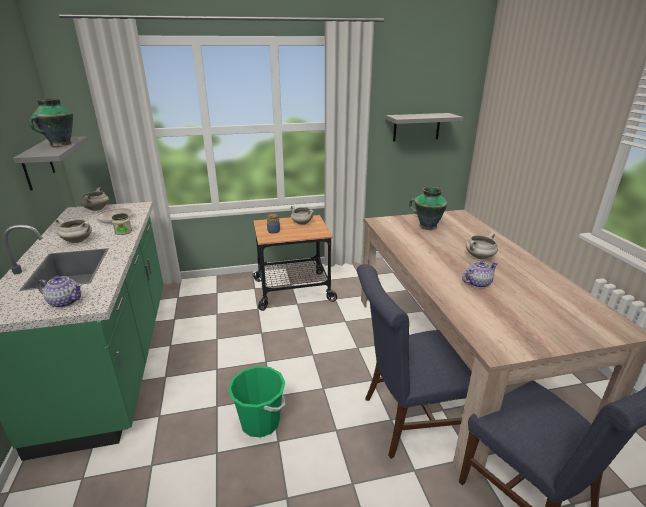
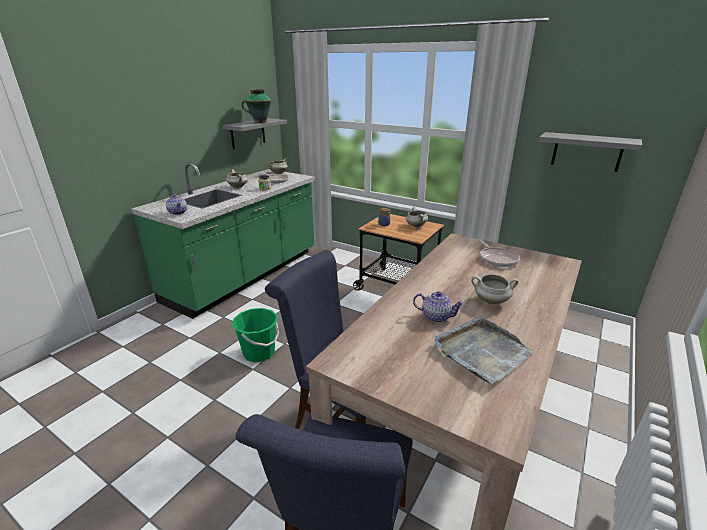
camera: 45 degrees right, 0 degrees up
vase [409,187,448,230] -> frying pan [478,239,520,267]
none -> grey tray [434,317,533,384]

